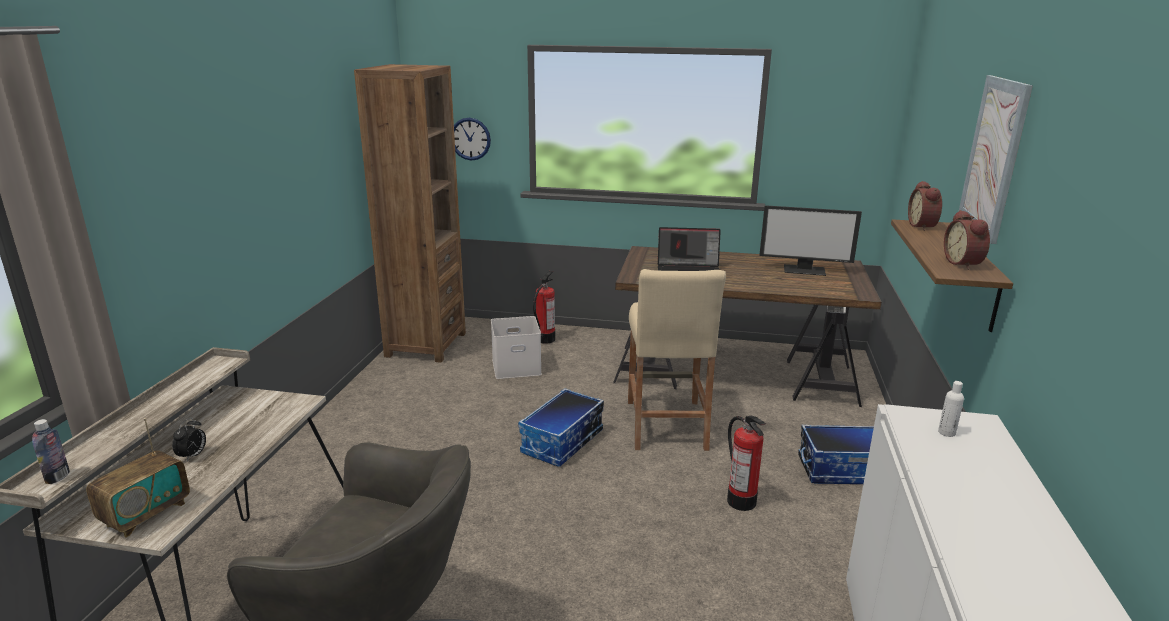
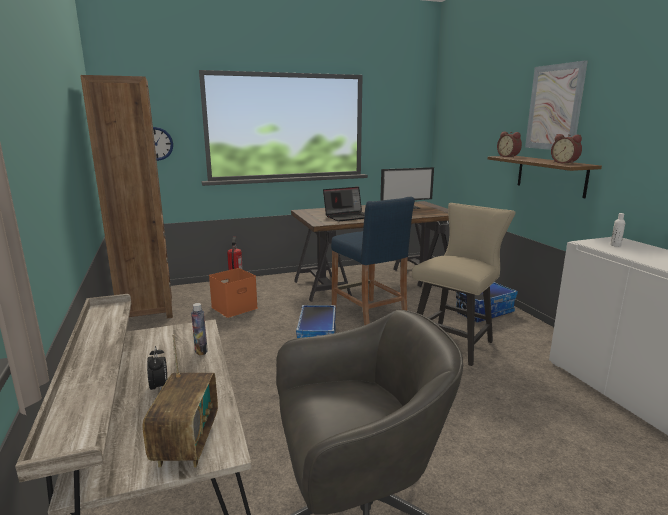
camera: 30 degrees left, 5 degrees down
bottle [32,419,70,484] -> bottle moved to [191,303,208,356]
white storage box [491,316,542,379] -> orange storage box [209,268,258,318]
beige stool [628,269,726,451] -> blue stool [331,197,415,325]
fire extinguisher [727,415,766,511] -> beige chair [412,203,516,366]

